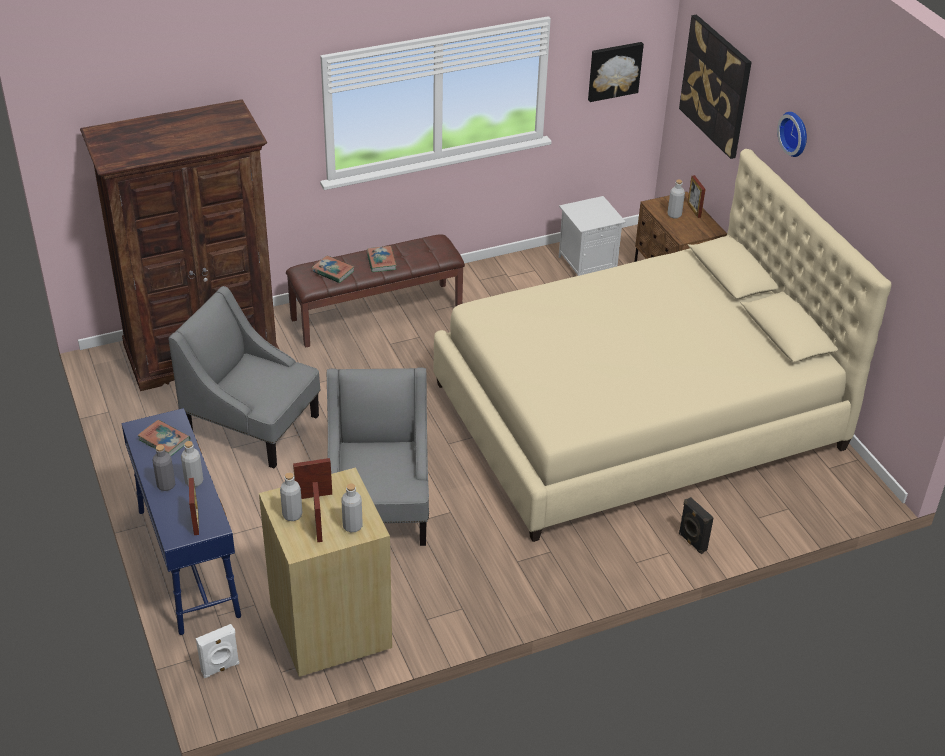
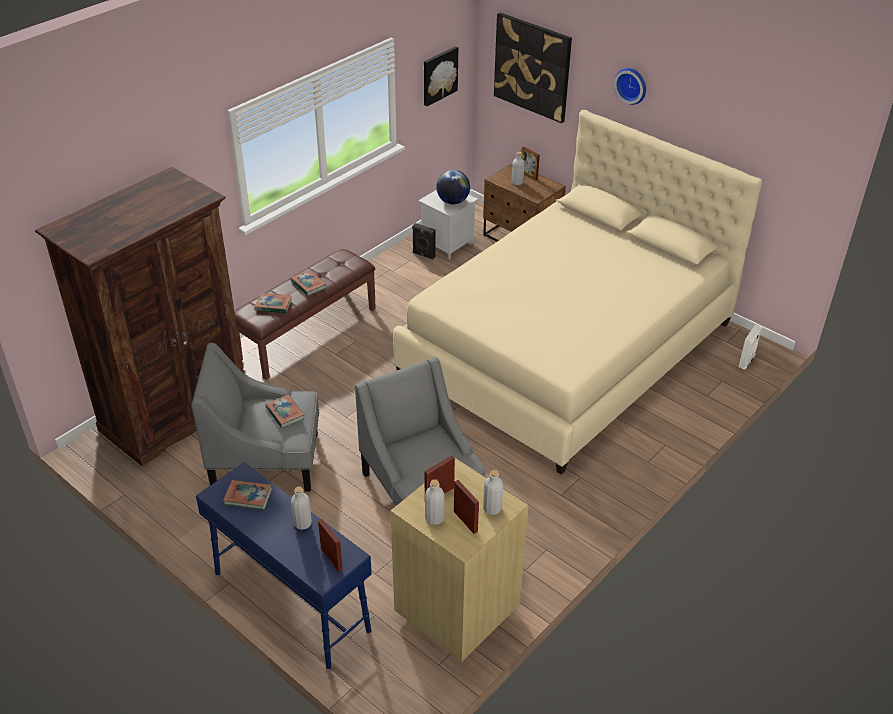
camera: 25 degrees left, 0 degrees up
grey bottle [153,445,175,491] -> none
white speaker [196,624,239,678] -> white speaker moved to [738,325,762,370]
black speaker [679,497,714,554] -> black speaker moved to [412,223,436,260]
none -> book [266,395,304,428]
none -> globe [436,170,470,204]

